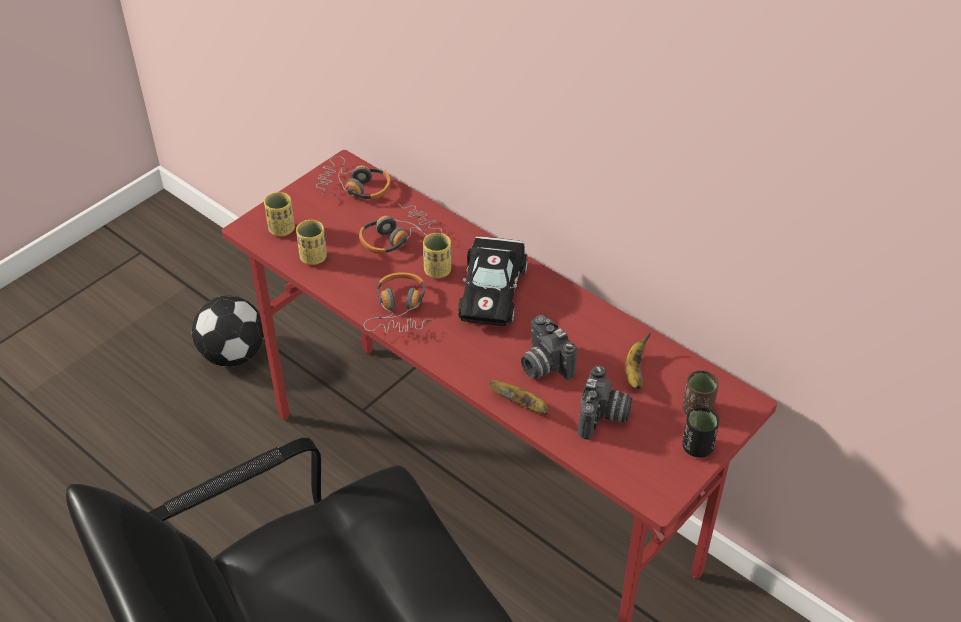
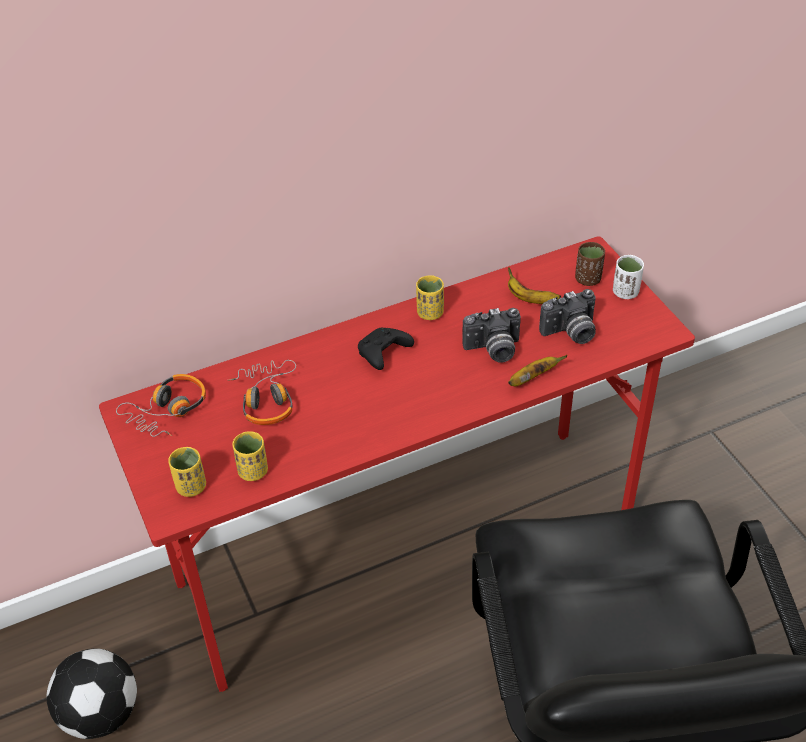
camera: 65 degrees left, 0 degrees up
headphones [364,272,435,333] -> none
yellow cup [423,233,451,278] -> yellow cup moved to [416,275,444,320]
black toy car [458,236,527,326] -> black game controller [358,328,414,370]
camera [578,366,632,440] -> camera turned 120 degrees clockwise [539,289,596,344]
black cup [682,407,719,458] -> white cup [613,255,644,299]

